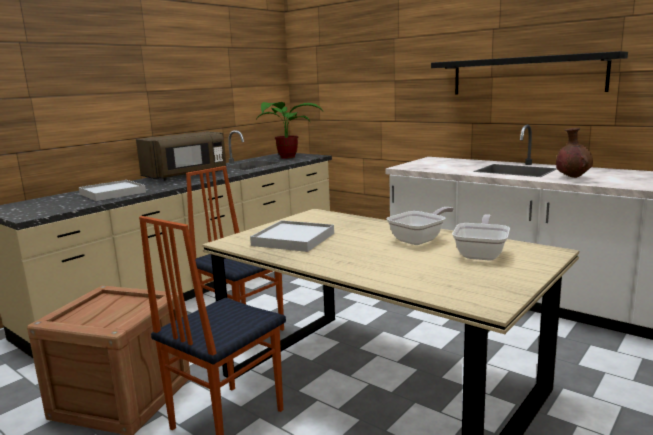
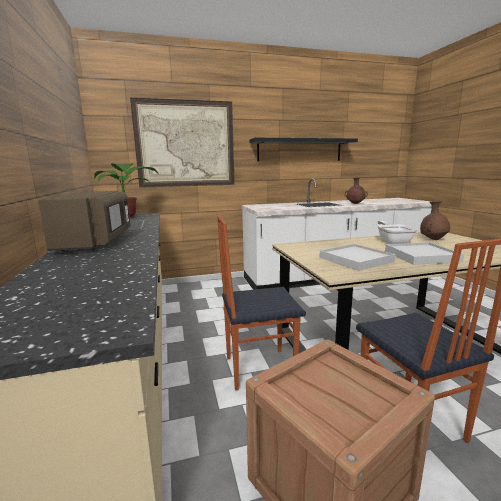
camera: 55 degrees left, 0 degrees up
white tray [79,180,146,201] -> white tray moved to [385,242,464,265]
frying pan [452,214,510,261] -> brown vase [420,201,450,240]
none -> picture [130,98,235,188]

